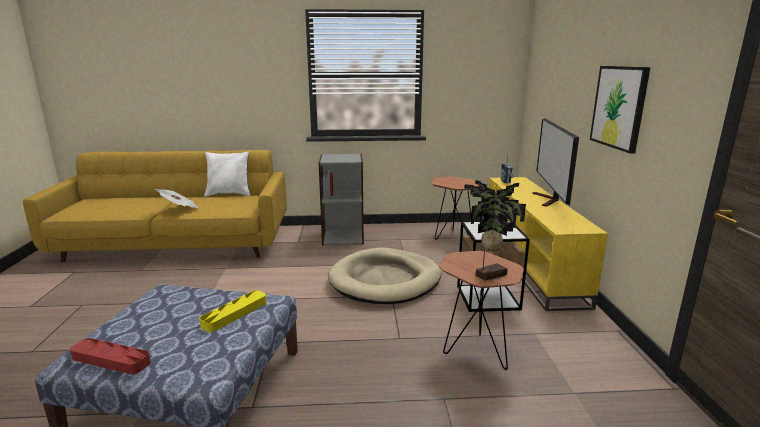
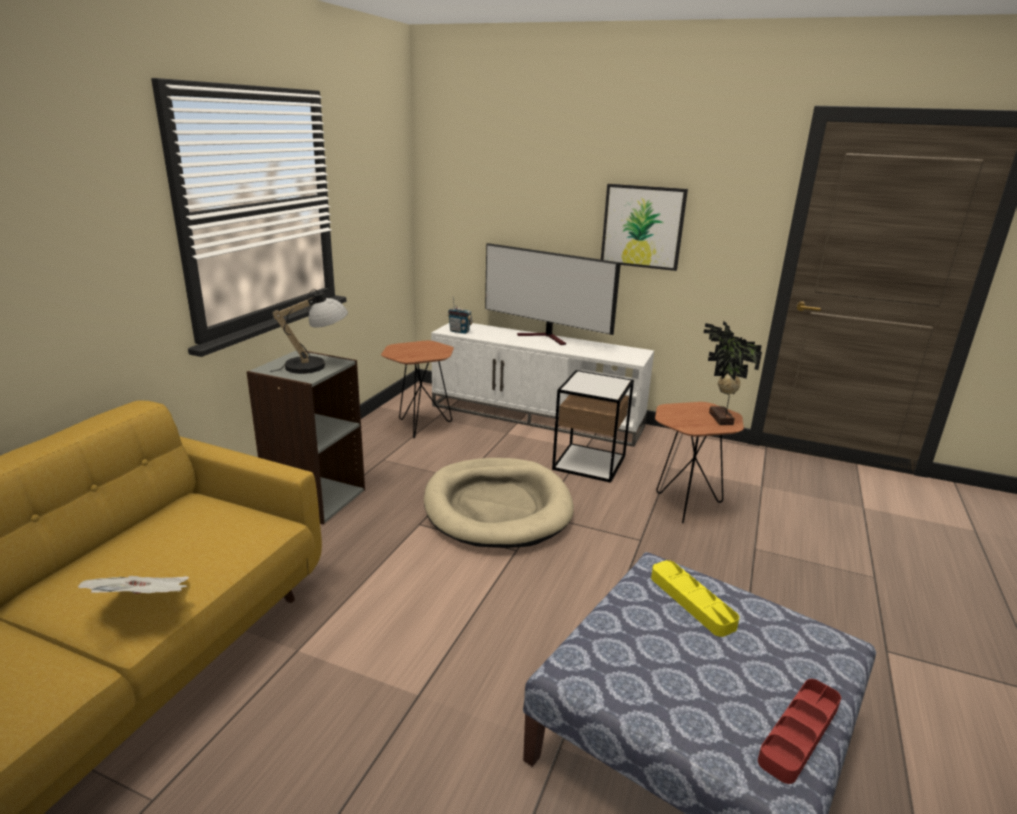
camera: 65 degrees left, 5 degrees up
white pillow [204,152,250,197] -> none
yellow tv stand [489,177,608,311] -> white tv stand [431,323,654,447]
none -> table lamp [270,289,348,374]

